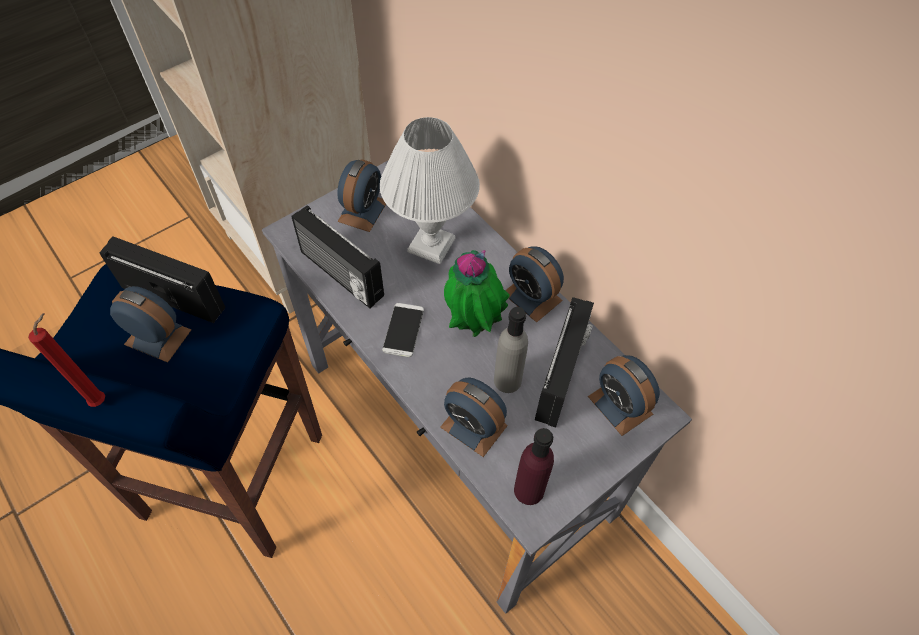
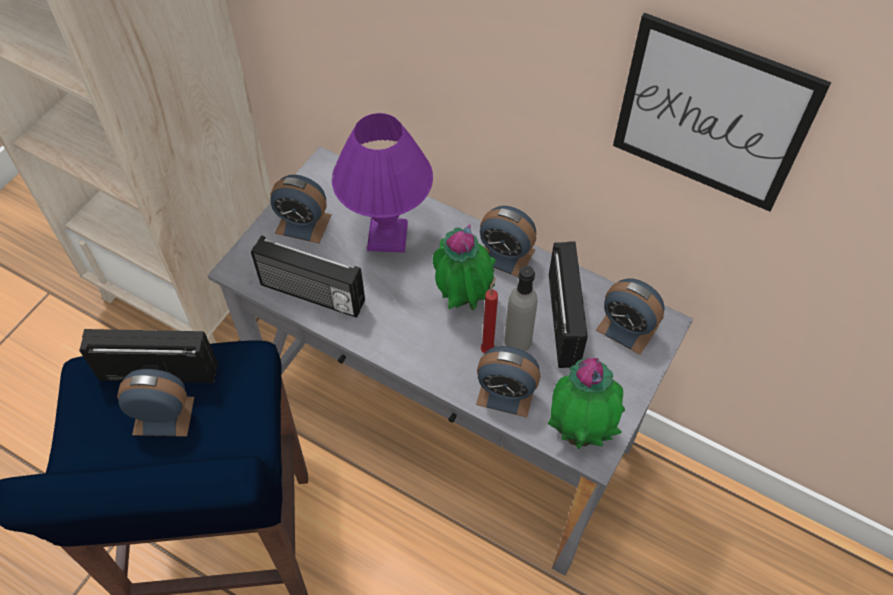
camera: 20 degrees left, 0 degrees up
red candle [28,313,105,407] -> red candle moved to [481,277,498,353]
alarm clock [337,159,386,232] -> alarm clock turned 105 degrees clockwise [270,175,332,244]
white table lamp [380,117,480,264] -> purple table lamp [332,113,433,253]
phone [382,303,424,357] -> none
purple bottle [514,428,554,505] -> potted plant [548,358,625,450]
none -> picture [613,13,831,211]

